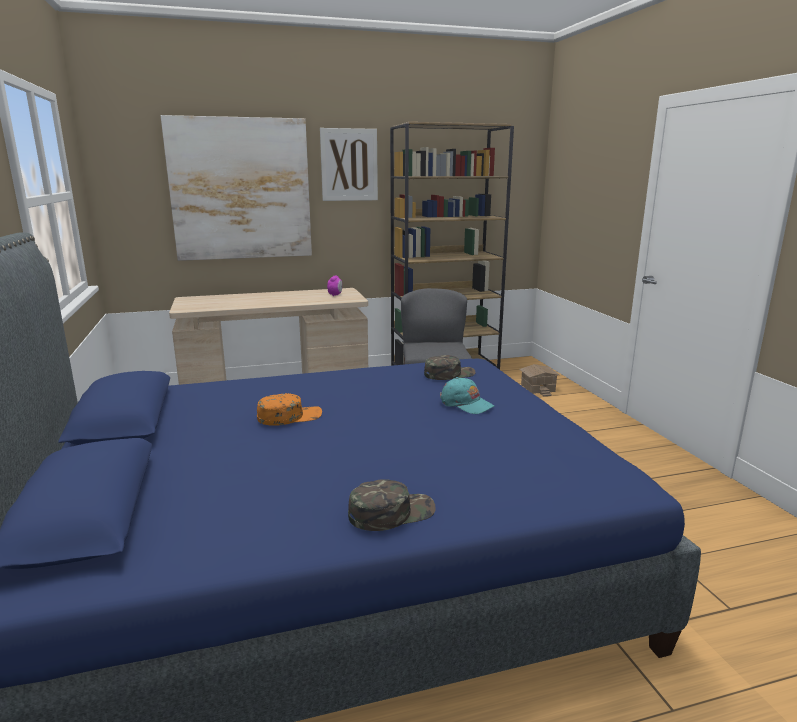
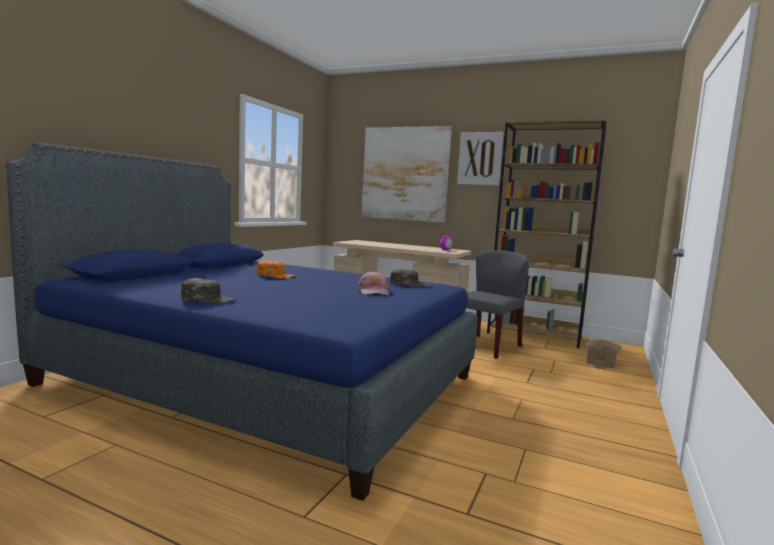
camera: 40 degrees right, 10 degrees down
turquoise cap [440,377,494,414] -> pink cap [357,271,389,295]

